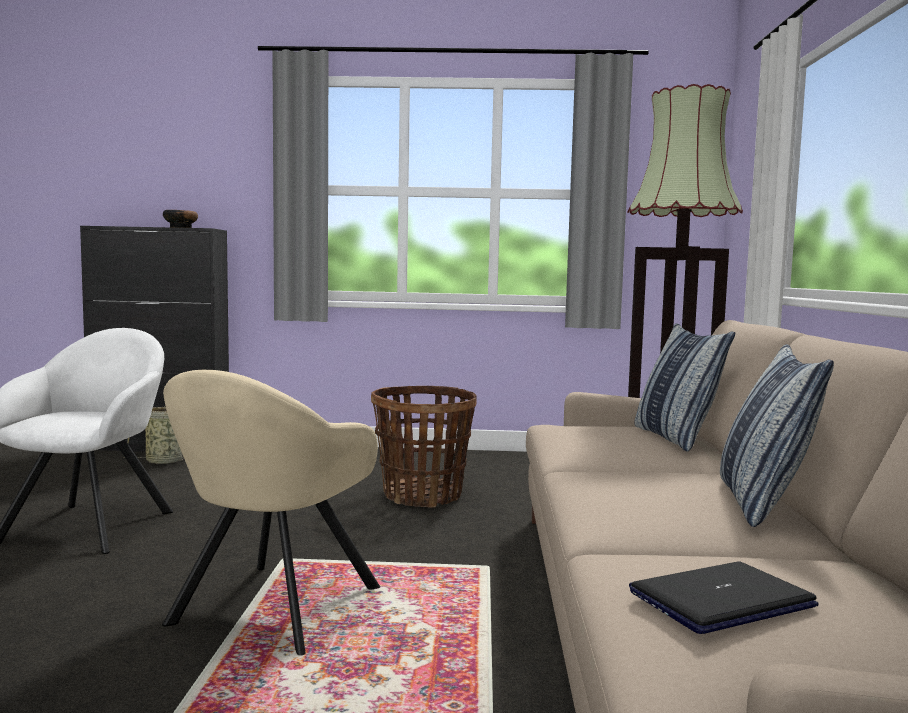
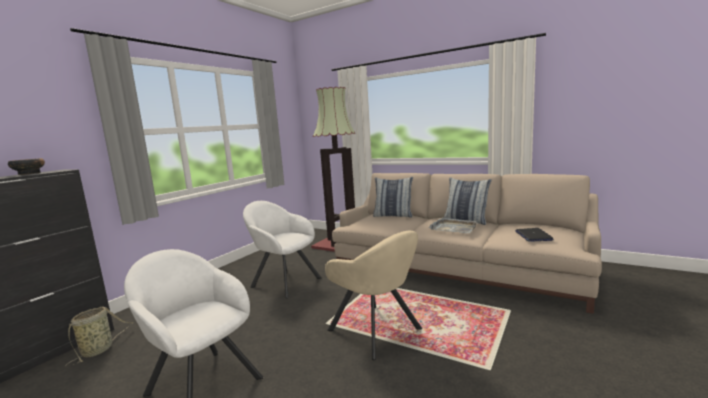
camera: 60 degrees left, 5 degrees up
basket [371,386,477,507] -> white armchair [243,201,322,298]
none -> grey tray [429,217,478,233]

